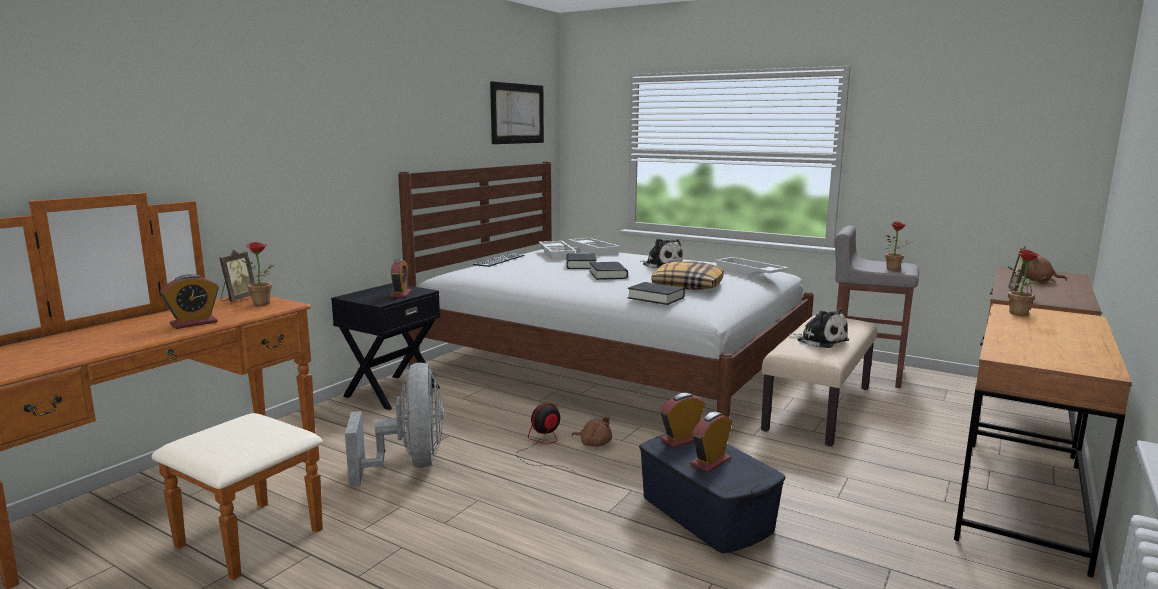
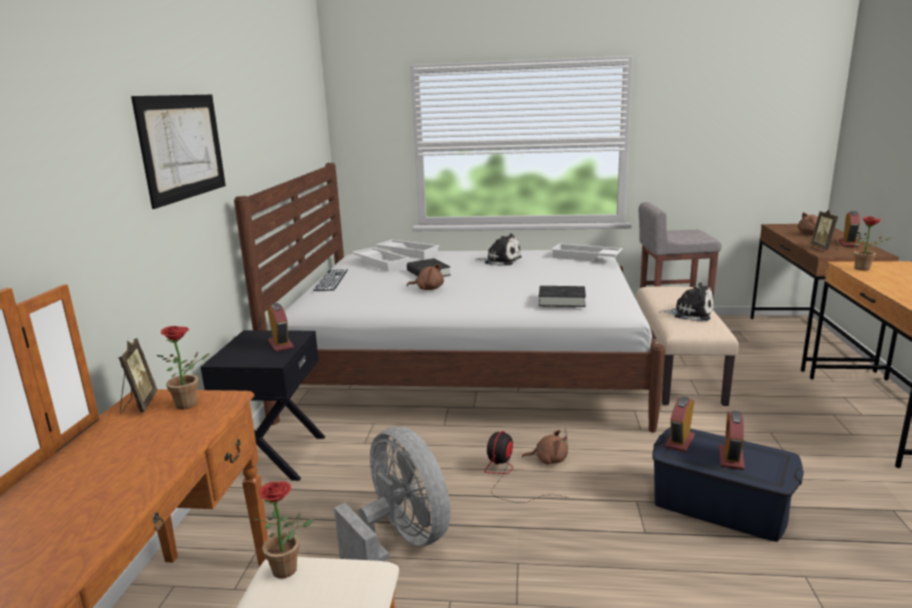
camera: 25 degrees left, 5 degrees up
alarm clock [160,274,219,329] -> alarm clock moved to [839,211,860,247]
picture [490,81,544,144] -> picture moved to [131,95,226,209]
black book [589,262,628,280] -> none
pillow [651,261,724,290] -> none
potted plant [885,222,916,271] -> potted plant moved to [253,481,314,579]
none -> brown plush toy [407,264,444,290]

